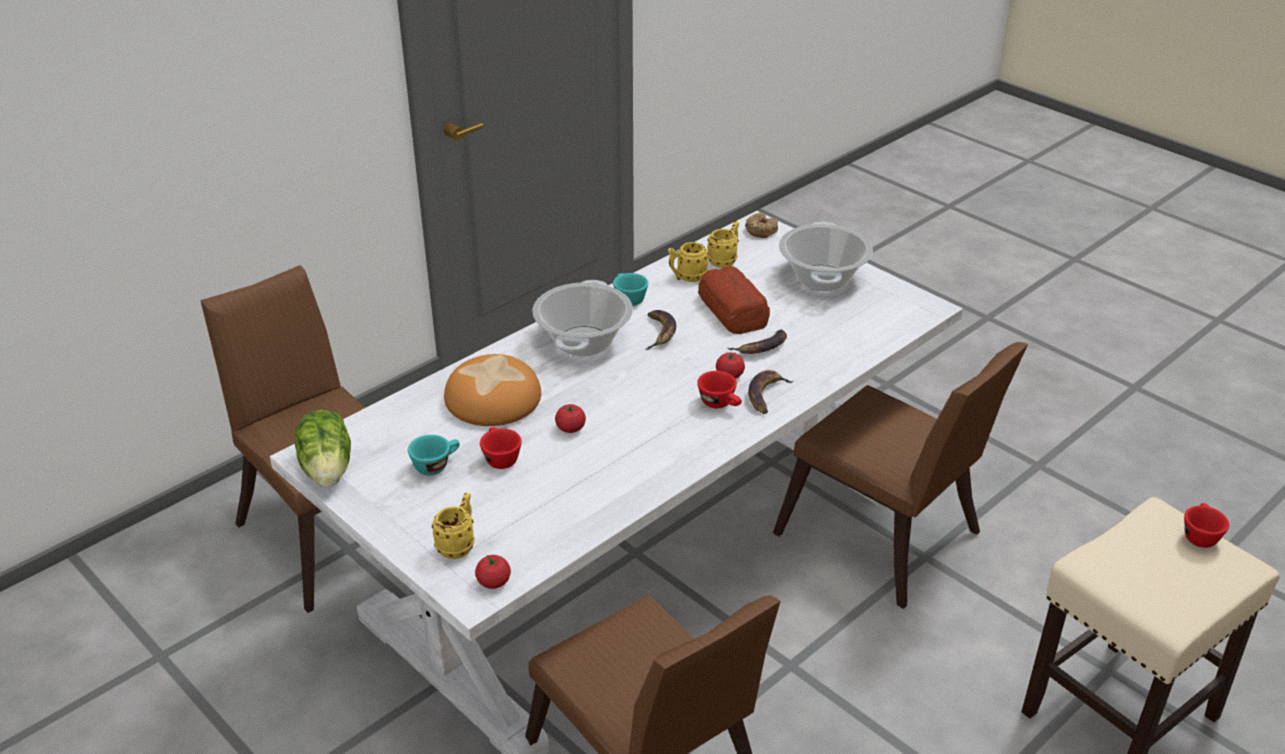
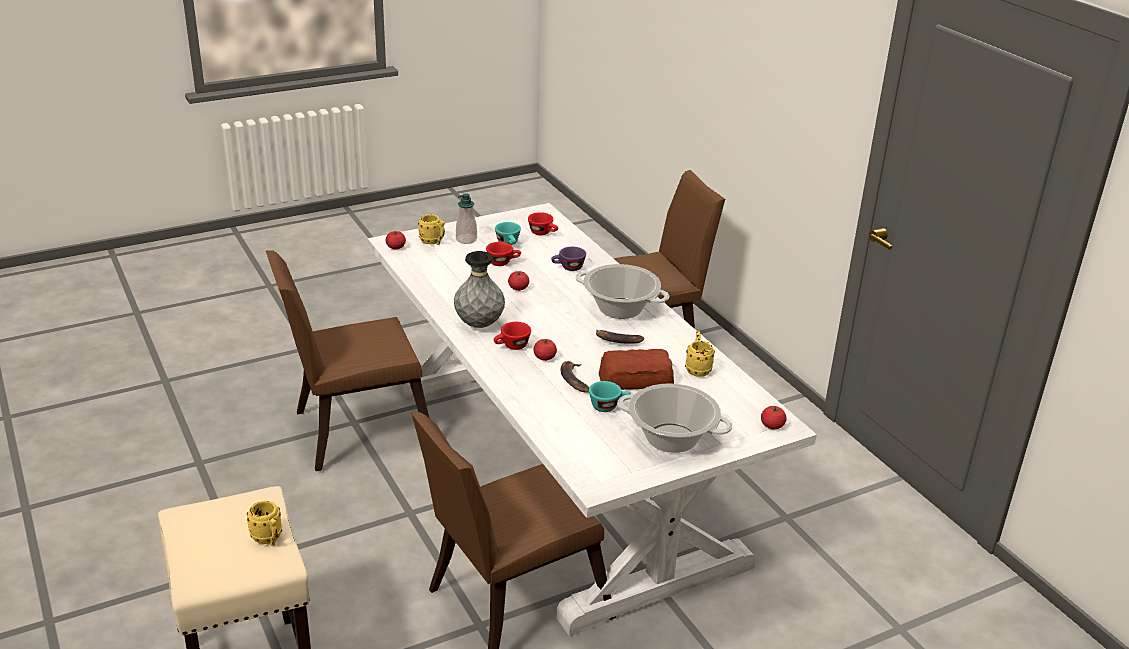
camera: 105 degrees right, 5 degrees down
lettuce [295,410,351,487] -> none
bread [444,354,541,426] -> purple cup [551,247,586,271]
turquoise cup [613,273,648,306] -> turquoise cup moved to [589,381,631,412]
yellow mug [707,221,739,268] -> yellow mug moved to [247,501,282,546]
donut [745,213,778,238] -> tomato [761,406,787,429]
banana [748,370,793,414] -> none
red cup [1184,503,1229,548] -> red cup moved to [528,212,558,235]
none -> grey vase [454,251,505,328]
none -> soap dispenser [456,193,477,244]

